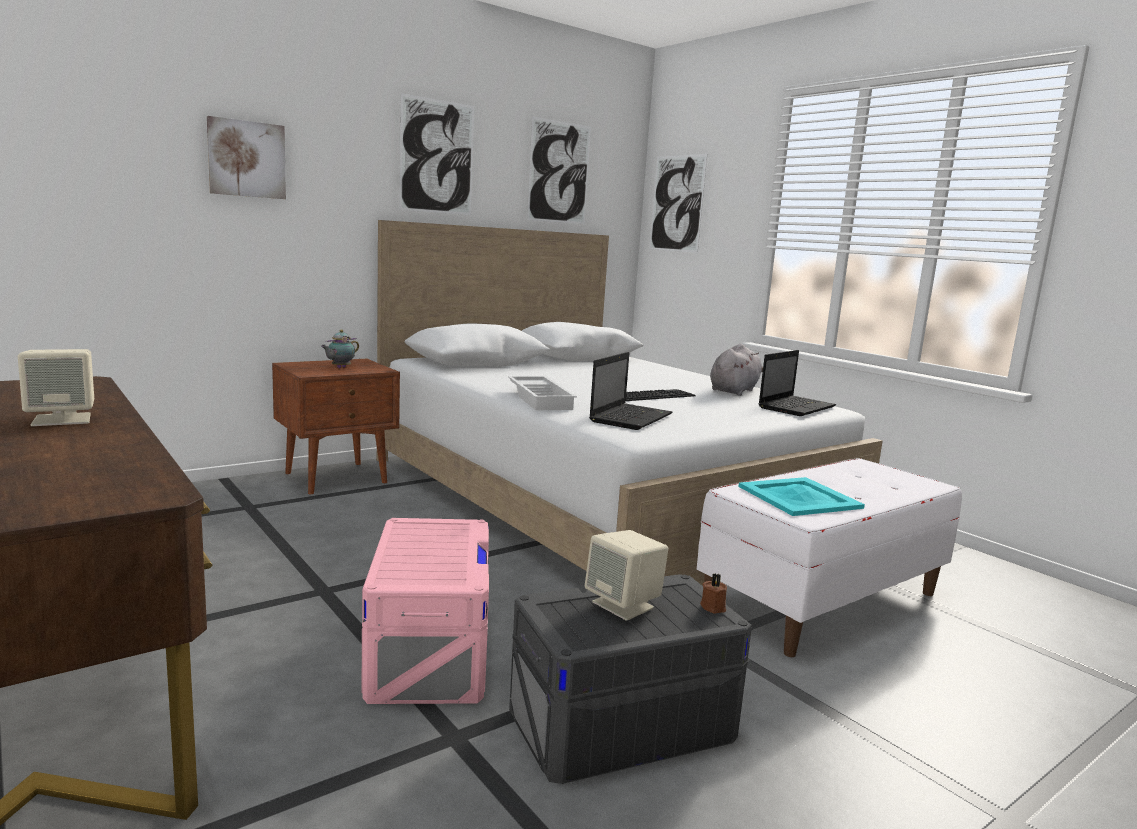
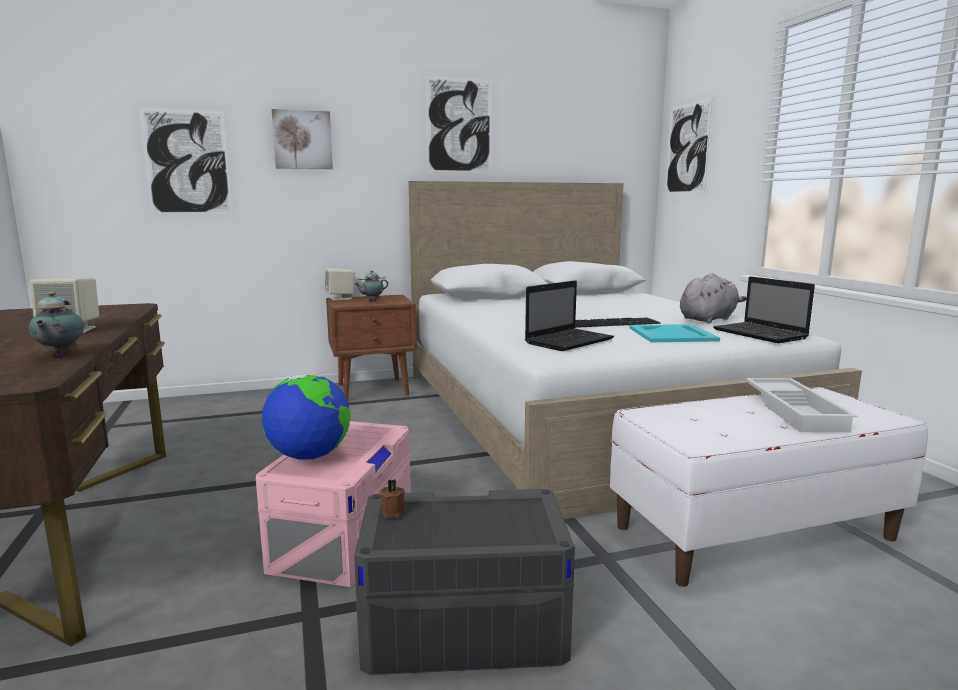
camera: 20 degrees right, 0 degrees up
white tray [508,376,577,410] -> white tray moved to [746,378,858,432]
picture [527,116,591,224] -> picture moved to [139,108,232,214]
beige speaker [585,530,668,621] -> beige speaker moved to [325,268,355,301]
brown candle [700,574,727,614] -> brown candle moved to [380,479,407,518]
turquoise tray [738,477,865,516] -> turquoise tray moved to [630,324,720,342]
laptop [759,350,836,416] -> laptop turned 90 degrees clockwise [713,276,815,343]
none -> teapot [29,291,84,356]
none -> globe [262,373,351,460]

